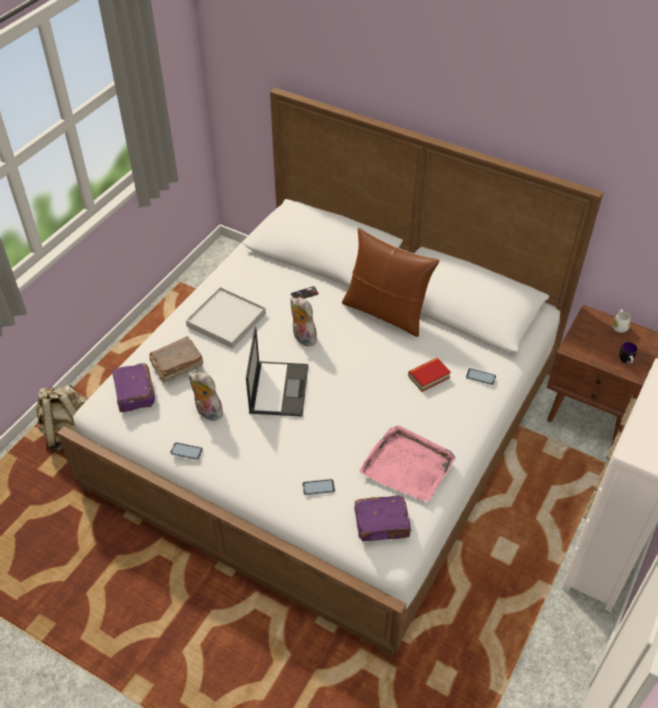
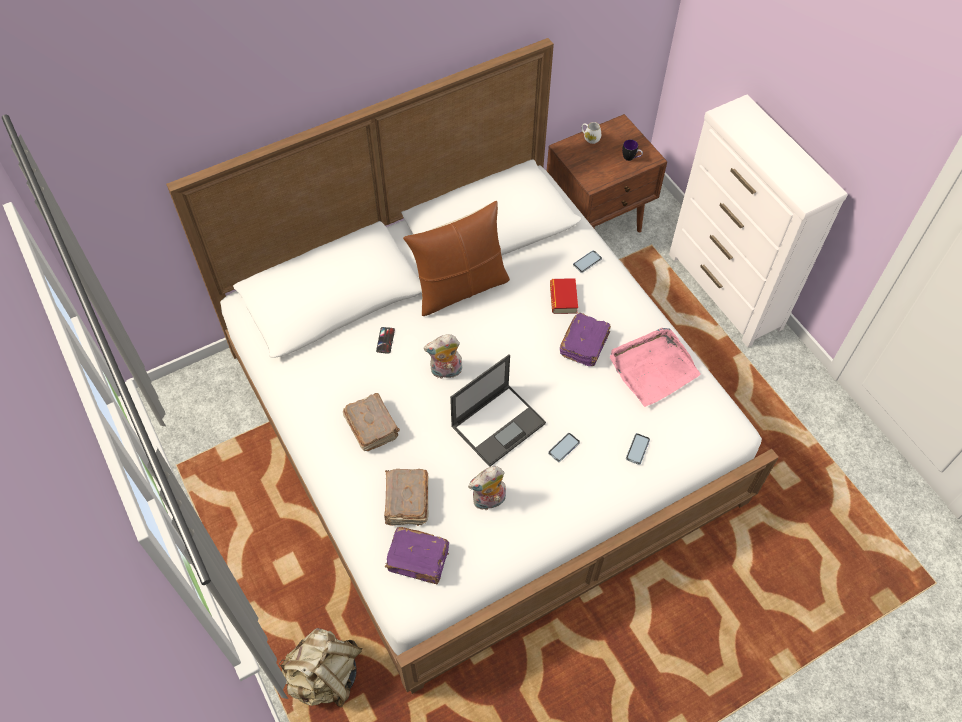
camera: 60 degrees left, 10 degrees up
phone [170,442,203,460] -> phone moved to [548,433,580,462]
white tray [186,287,266,349] -> brown book [343,393,400,451]
laptop [246,327,308,417] -> laptop turned 105 degrees clockwise [450,354,546,467]
purple book [354,495,411,541] -> purple book moved to [560,313,611,366]

